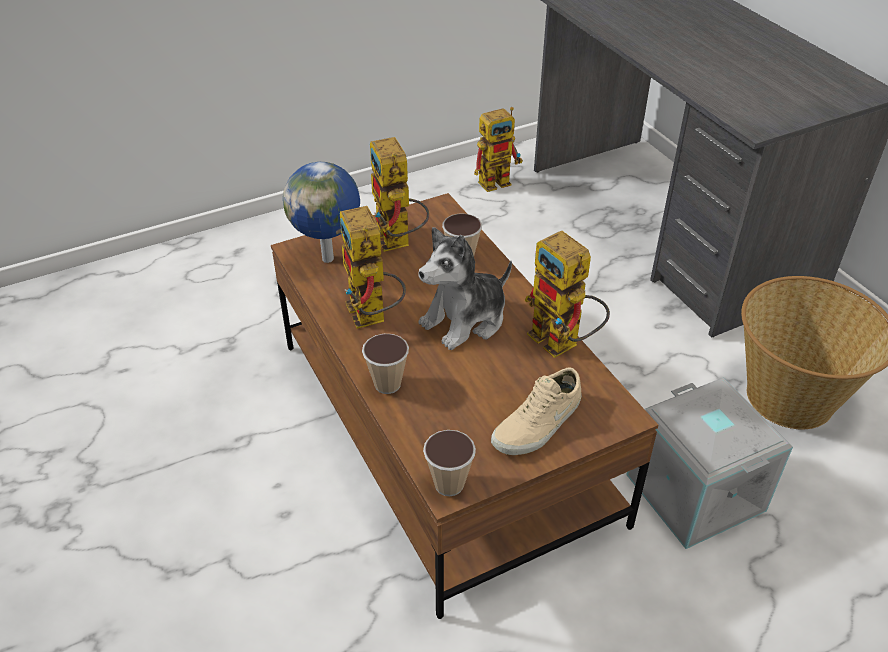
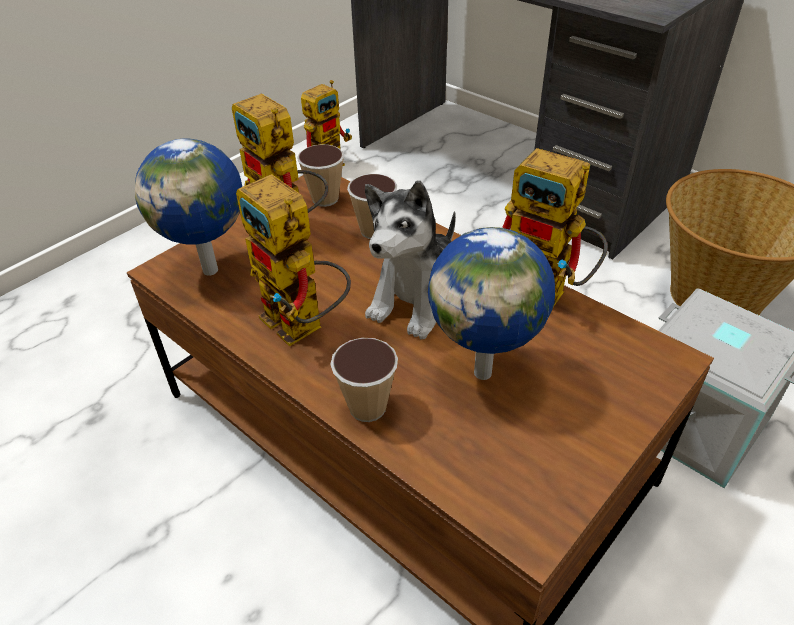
camera: 20 degrees left, 0 degrees up
cup [423,430,476,496] -> cup moved to [297,144,344,207]
beige shoe [491,367,582,455] -> none
none -> globe [428,227,555,380]

